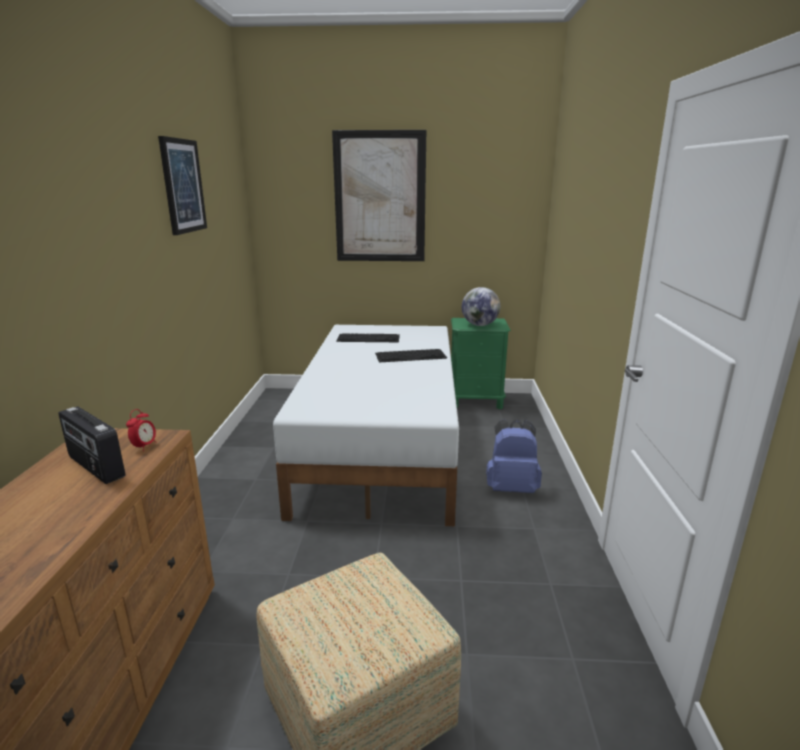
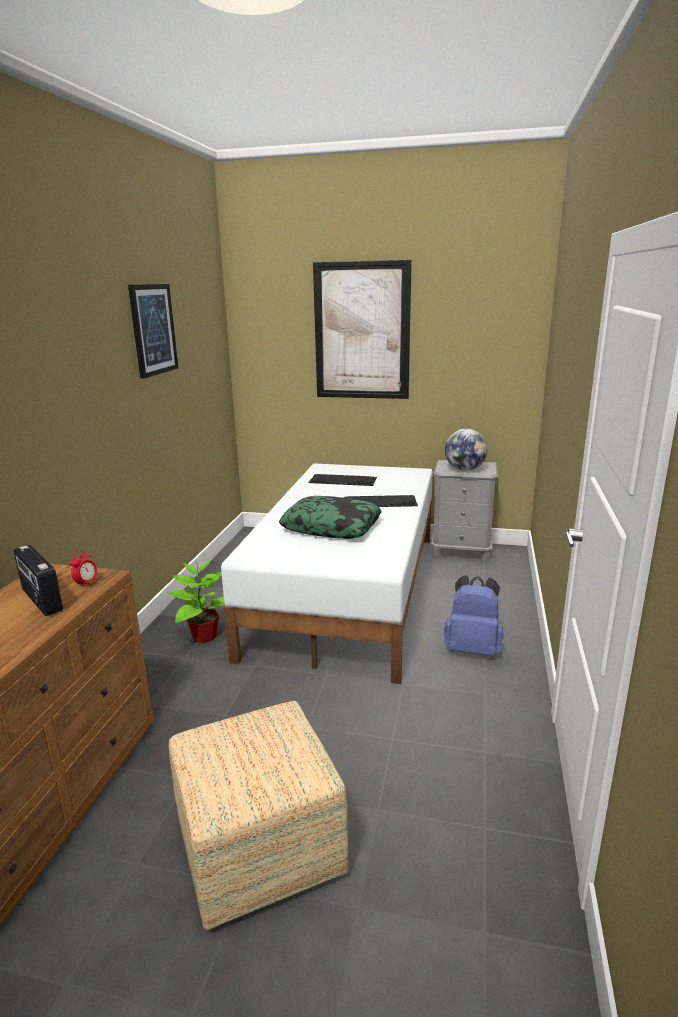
camera: 10 degrees right, 0 degrees up
green nightstand [451,318,511,409] -> grey nightstand [431,460,498,562]
none -> potted plant [167,560,225,643]
none -> pillow [279,496,382,539]

